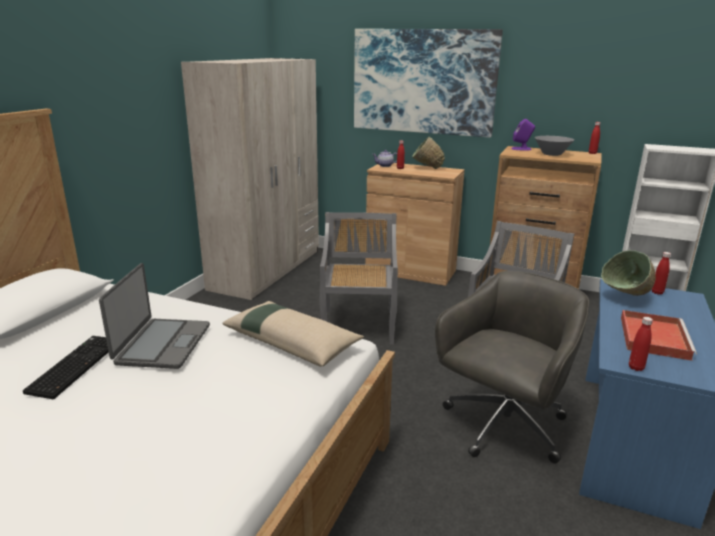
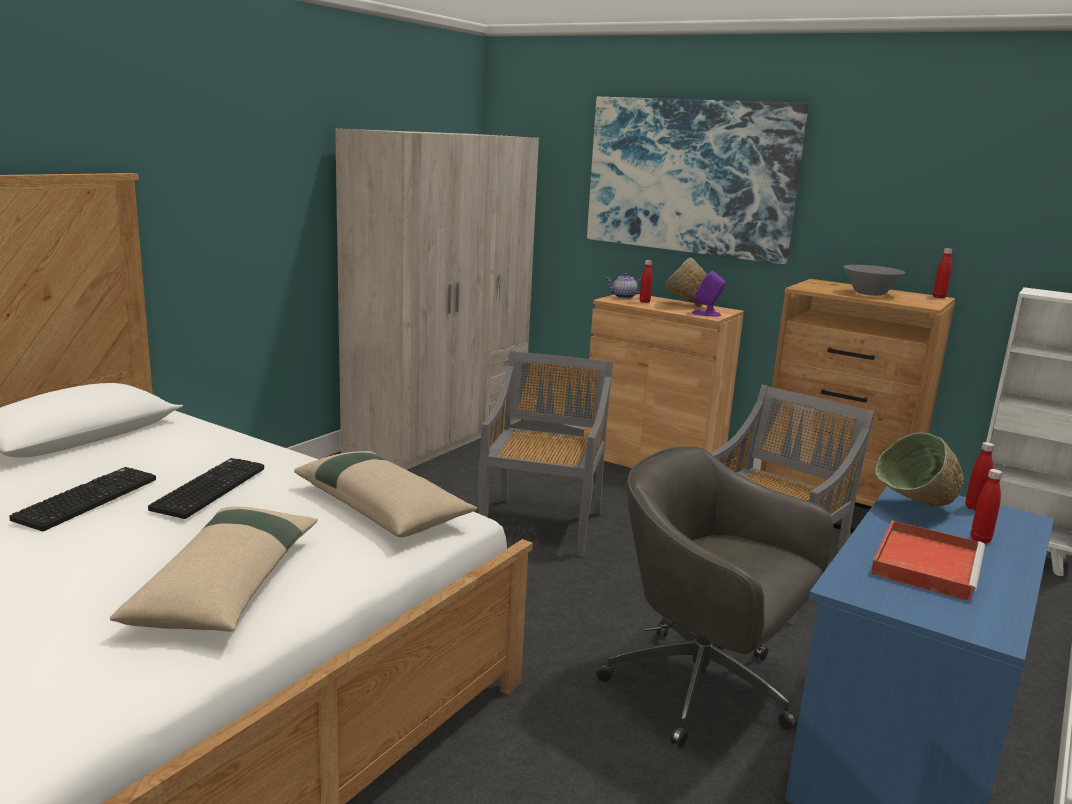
camera: 10 degrees right, 5 degrees down
laptop [99,263,210,369] -> keyboard [148,458,264,519]
grey office chair [435,271,589,464] -> grey office chair turned 105 degrees counterclockwise [596,446,834,747]
purple speaker [511,119,535,150] -> purple speaker moved to [692,271,726,317]
red bottle [629,317,653,371] -> red bottle moved to [971,469,1002,543]
none -> beige pillow [110,507,318,631]

